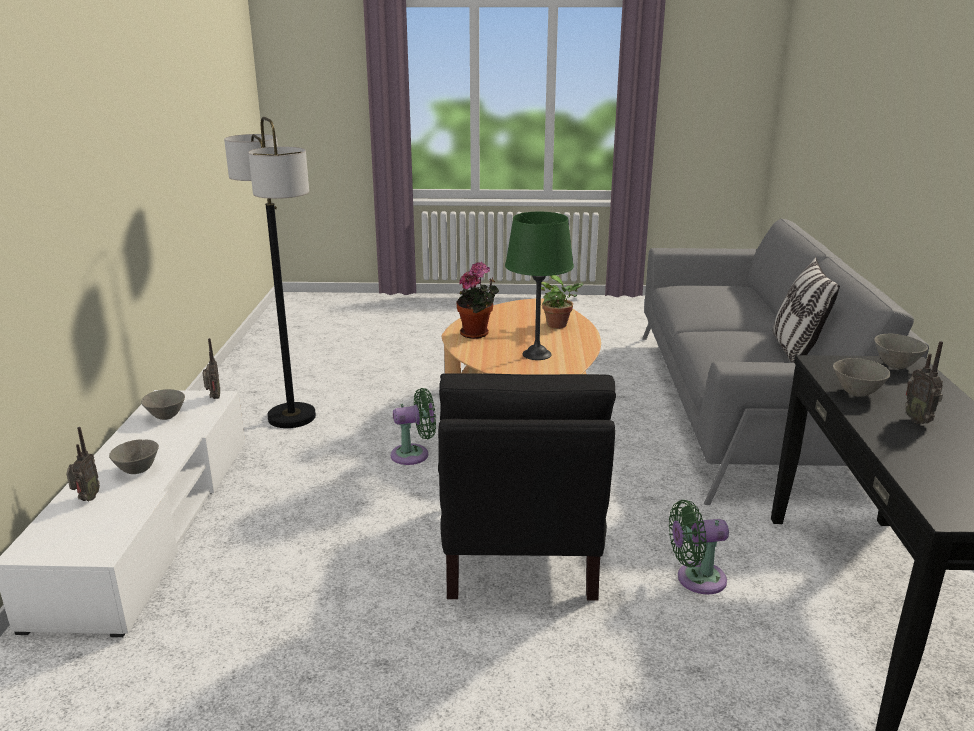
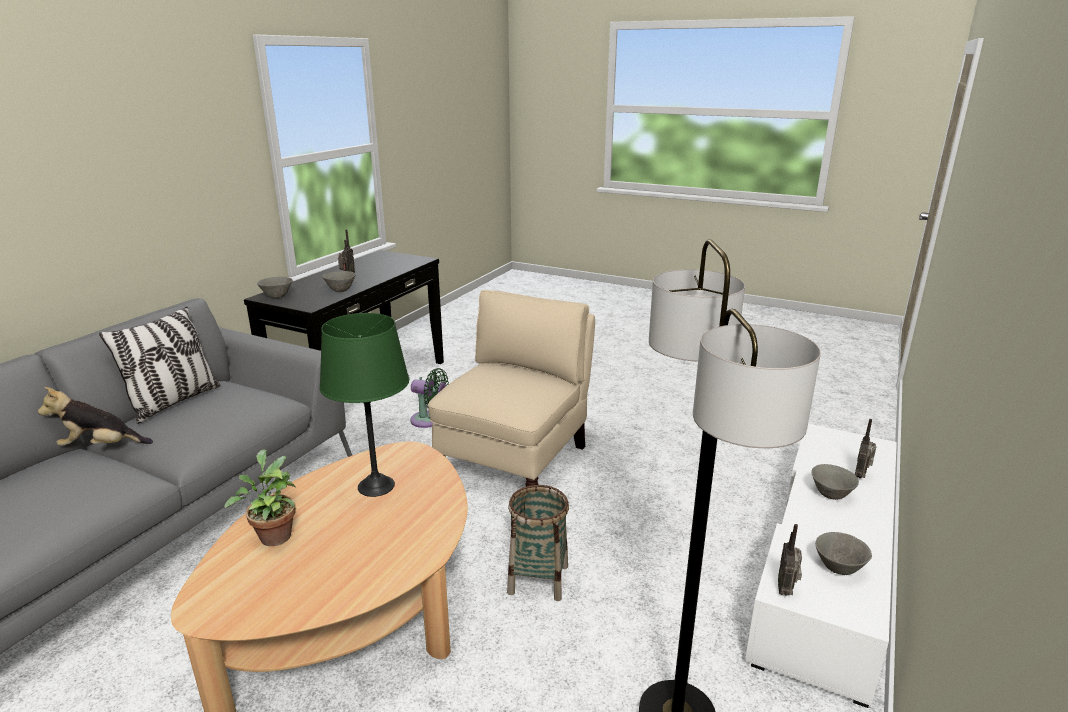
camera: 155 degrees left, 0 degrees up
green fan [391,388,436,465] -> basket [507,485,569,601]
black armchair [438,373,616,601] -> beige armchair [428,290,595,487]
potted plant [456,262,499,339] -> none
none -> plush toy [38,387,153,446]

